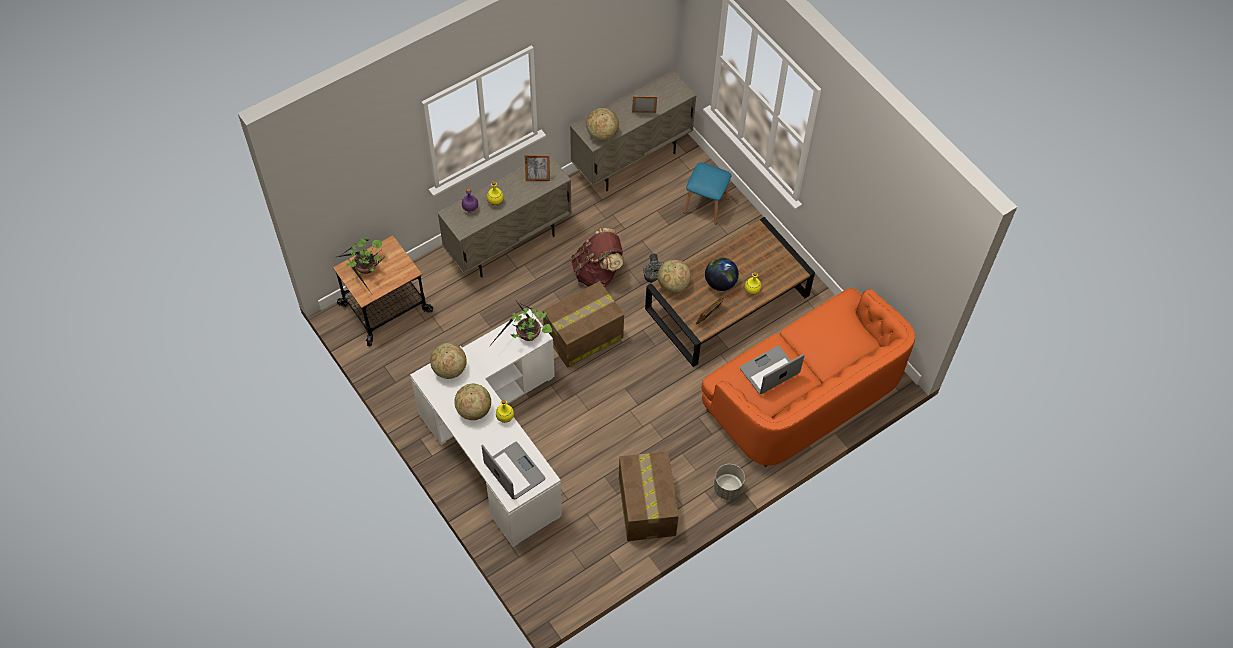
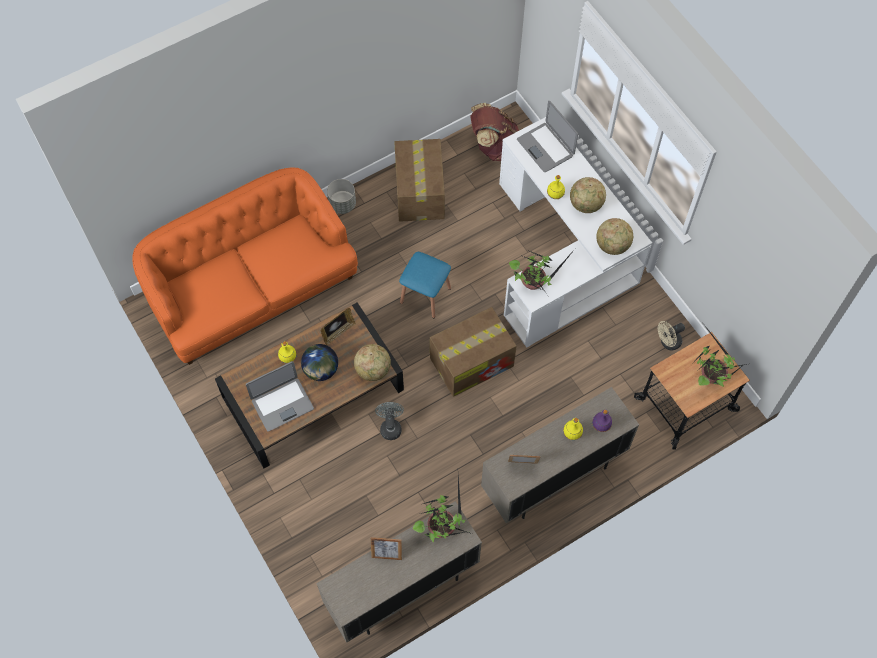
camera: 175 degrees left, 5 degrees up
brown backpack [571,228,623,287] -> brown backpack moved to [470,103,519,161]
globe [586,108,619,141] -> potted plant [413,476,472,542]
blue stool [683,163,731,224] -> blue stool moved to [399,252,451,318]
laptop [740,346,805,394] -> laptop moved to [246,361,314,432]
none -> beige fan [658,321,685,350]

